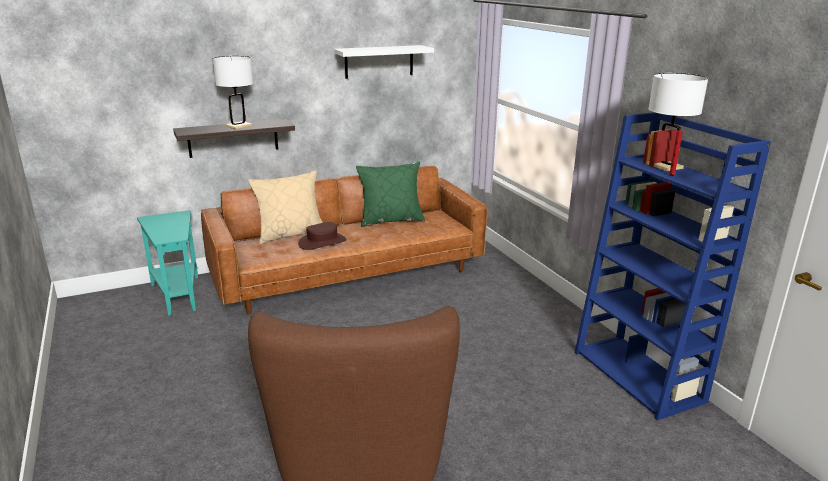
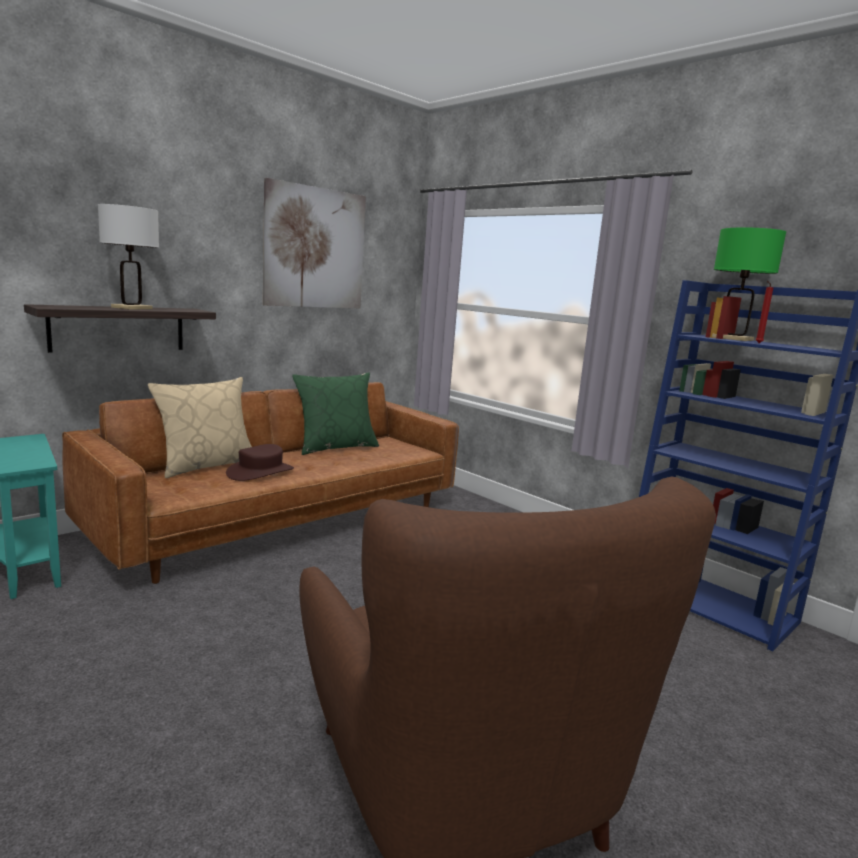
camera: 20 degrees left, 10 degrees down
white shelf [334,45,434,79] -> picture [263,178,366,308]
white table lamp [647,73,708,171] -> green table lamp [712,227,786,341]

